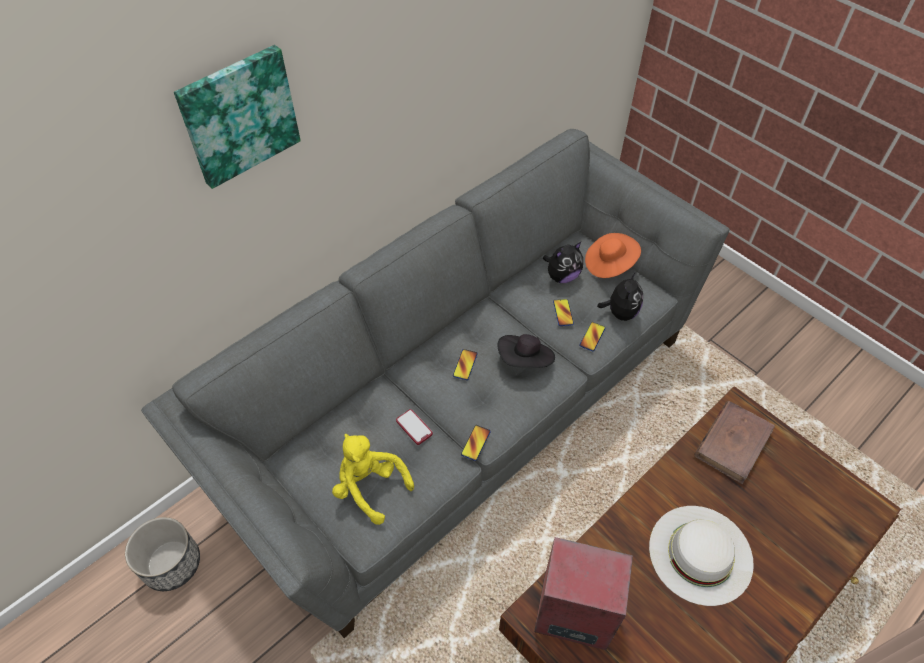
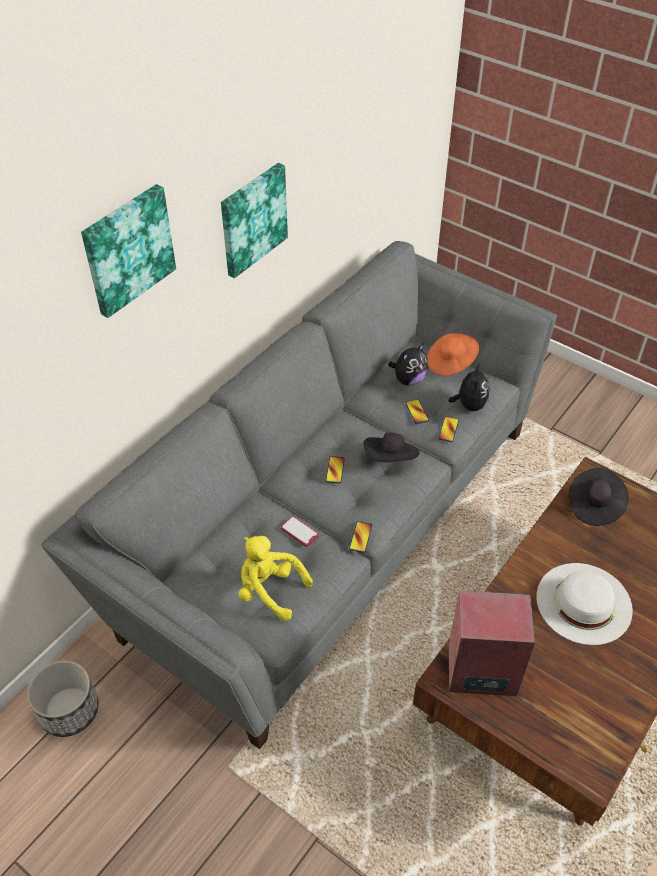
camera: 10 degrees left, 5 degrees down
brown book [695,401,775,484] -> black hat [569,468,629,526]
none -> picture [221,163,288,278]

